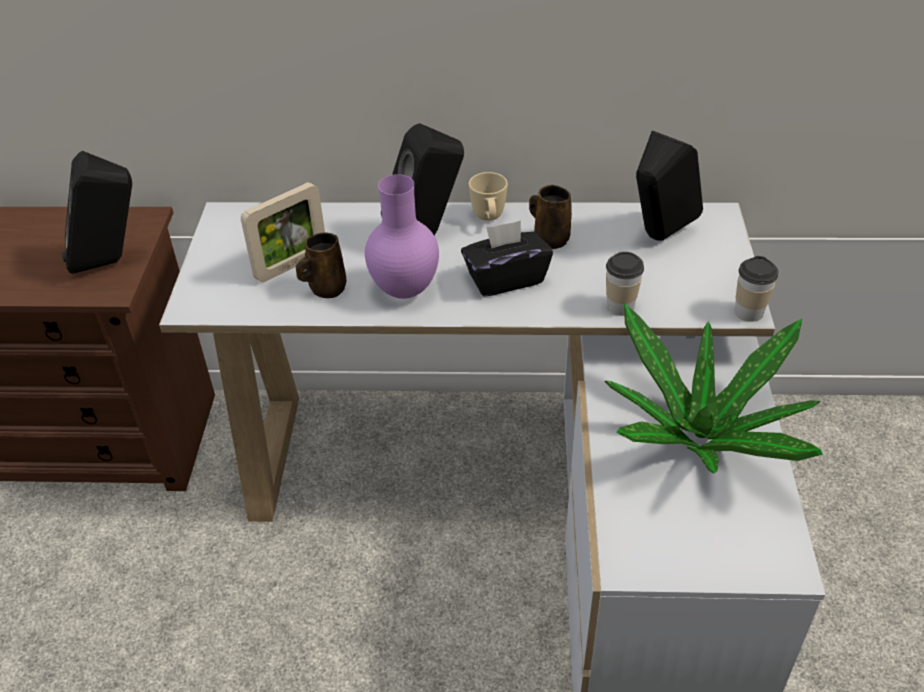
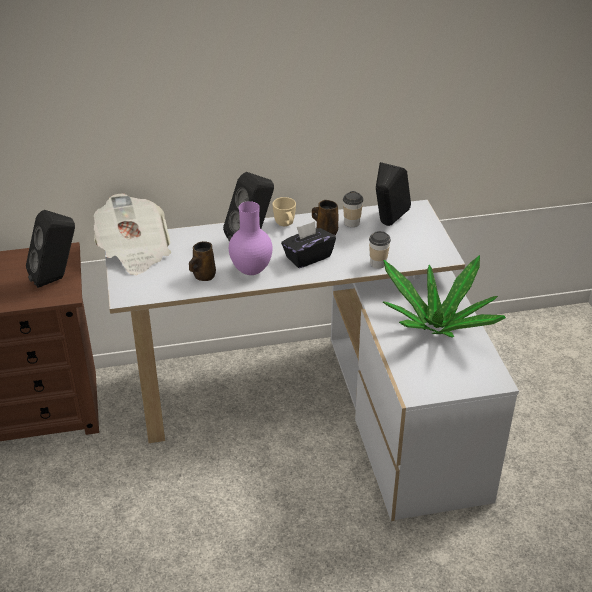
camera: 15 degrees left, 5 degrees down
picture frame [241,182,325,282] -> none
cup [735,256,778,322] -> cup moved to [343,191,363,227]
none -> newspaper [94,193,171,275]

